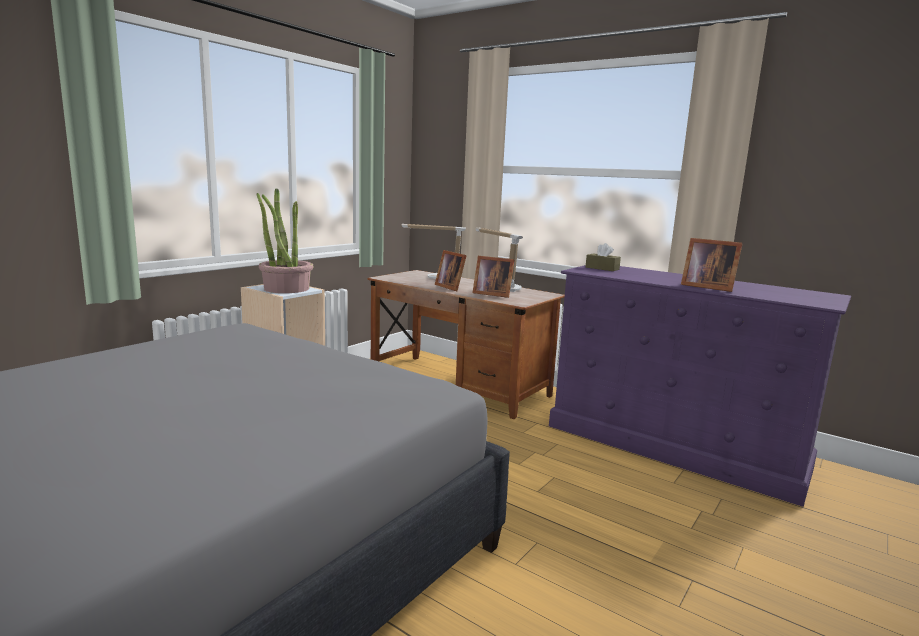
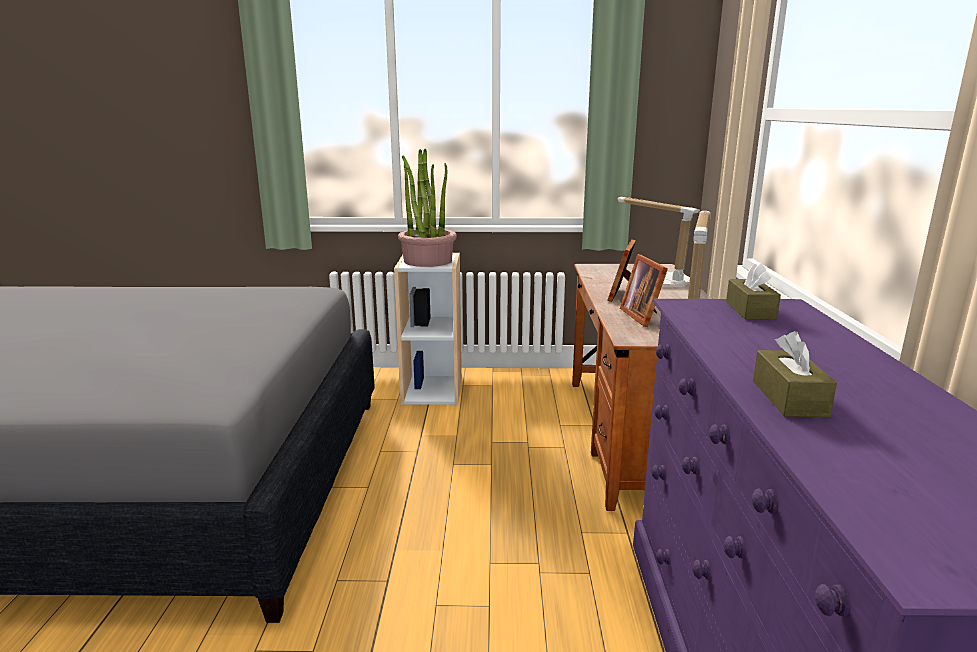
camera: 55 degrees right, 5 degrees up
picture frame [681,238,743,292] -> brown tissue box [753,331,837,417]

